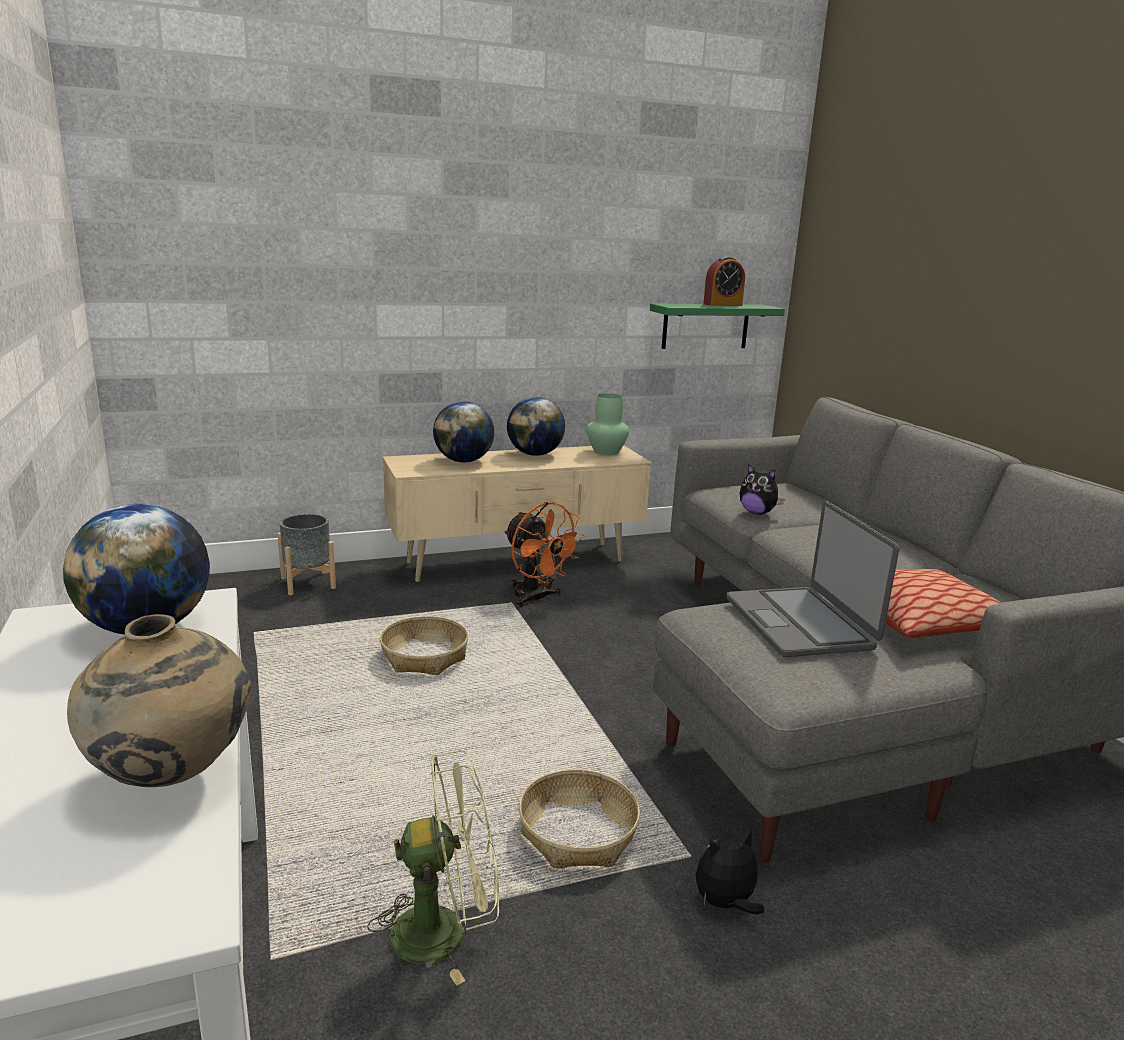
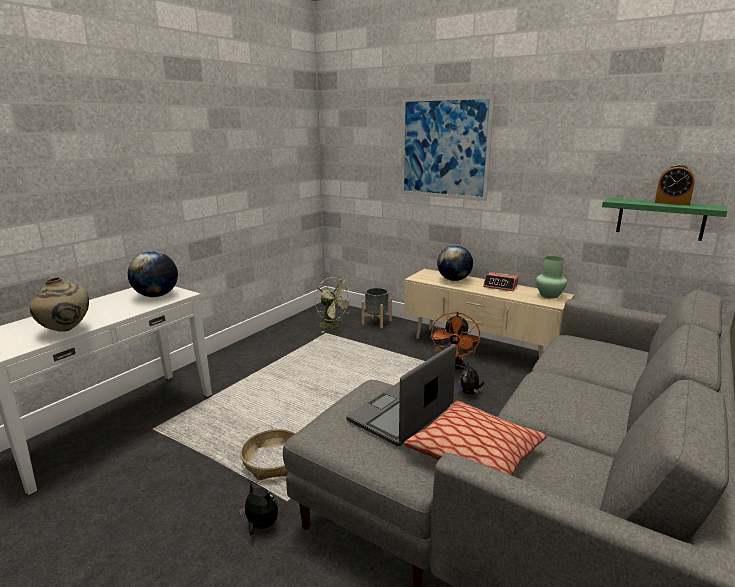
camera: 55 degrees right, 0 degrees up
green fan [368,750,499,986] -> green fan moved to [315,277,353,333]
basket [380,616,468,675] -> none
globe [507,397,565,456] -> alarm clock [483,272,518,291]
plush toy [740,464,785,515] -> plush toy moved to [459,362,484,395]
none -> picture [401,95,495,201]

